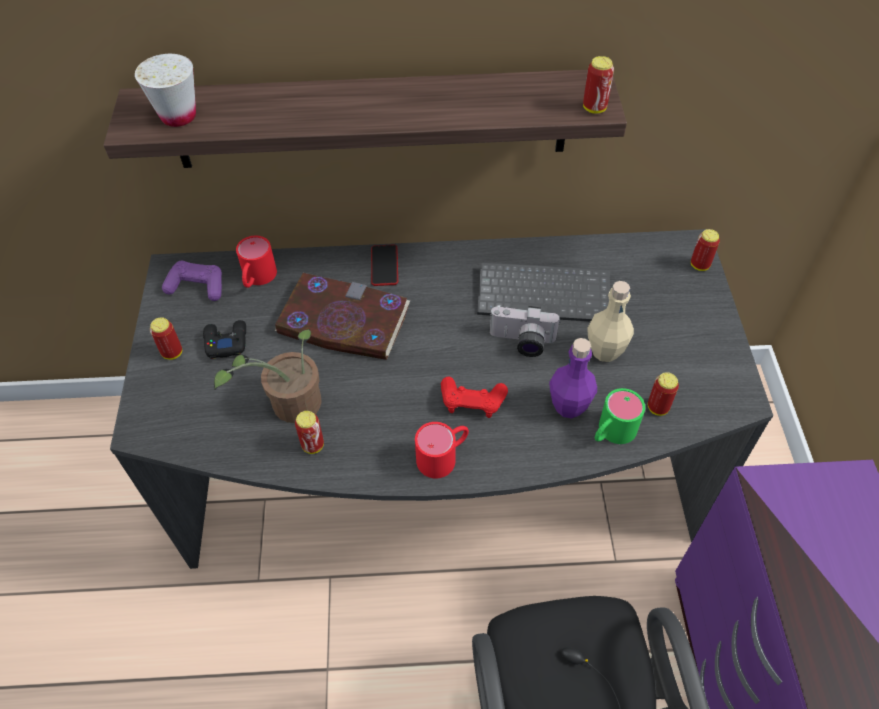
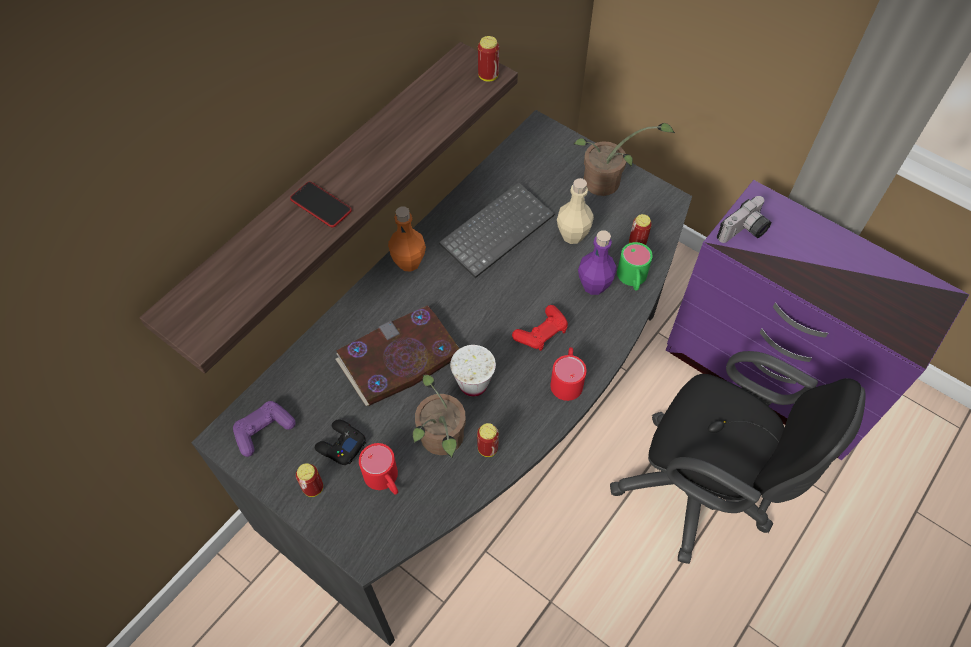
camera: 50 degrees left, 5 degrees up
white cup [135,54,196,127] -> white cup moved to [450,345,496,397]
red mug [236,236,277,288] -> red mug moved to [359,443,398,495]
phone [371,245,398,286] -> phone moved to [290,182,352,228]
camera [490,306,560,357] -> camera moved to [717,196,771,243]
can [691,229,720,271] -> none
none -> orange bottle [388,206,426,272]
none -> potted plant [573,123,675,196]

